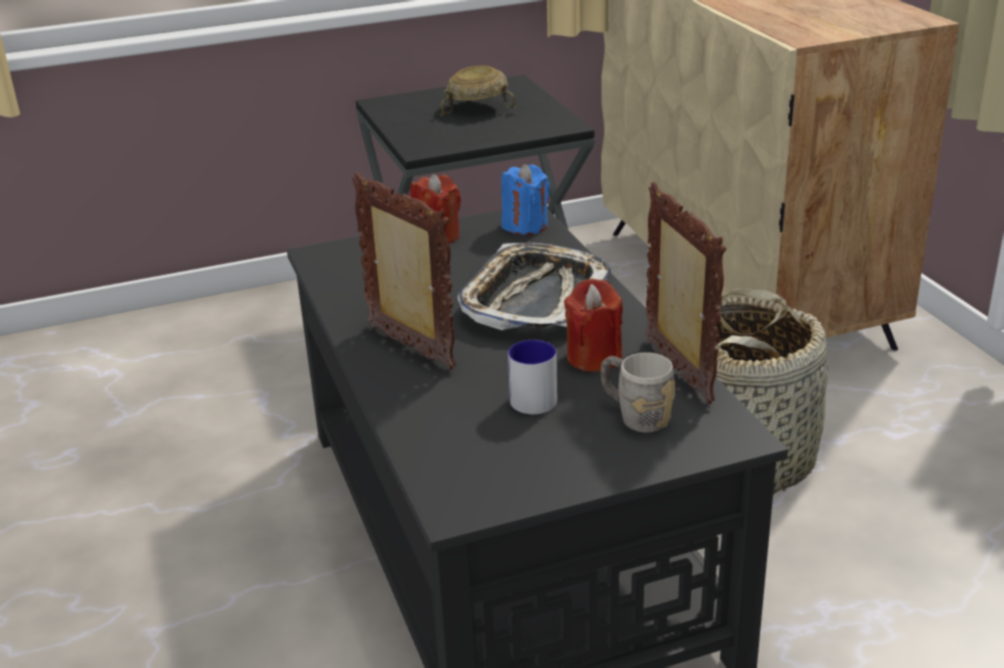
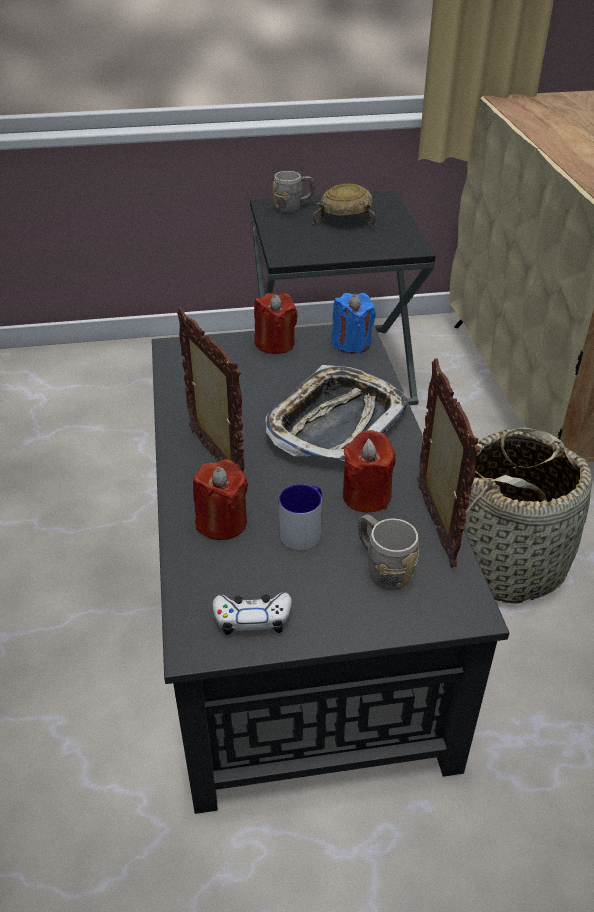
camera: 10 degrees right, 10 degrees up
none -> red candle [193,459,248,540]
none -> white game controller [213,592,292,635]
none -> grey mug [273,171,315,213]

